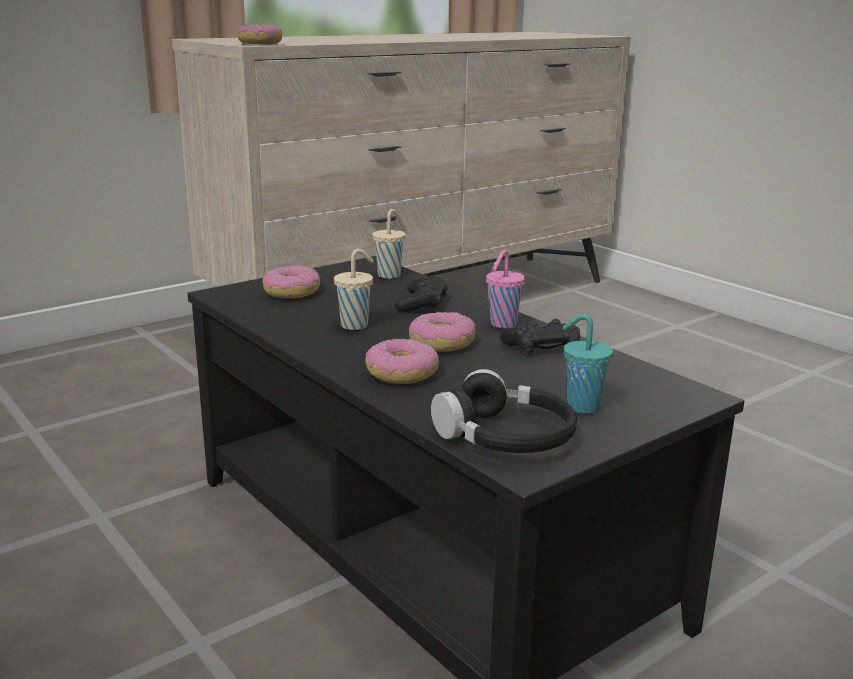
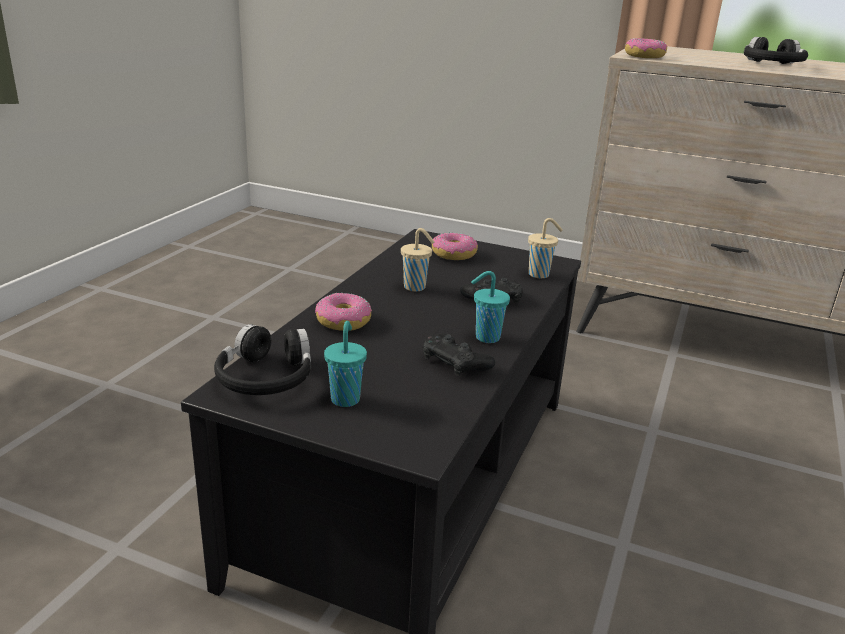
camera: 60 degrees right, 5 degrees up
donut [409,312,476,352] -> none
pink cup [487,250,525,328] -> turquoise cup [471,271,510,343]
none -> black headphones [744,37,808,64]

